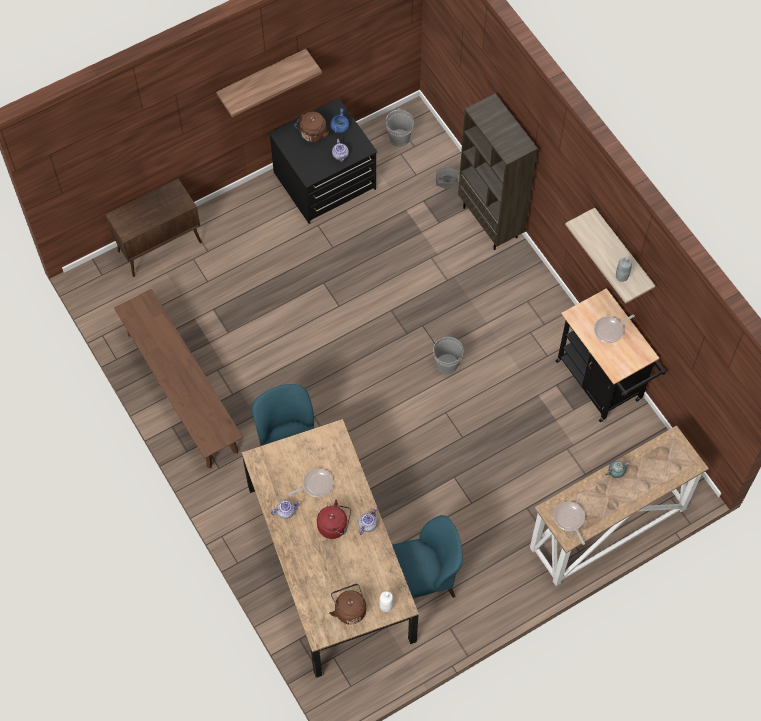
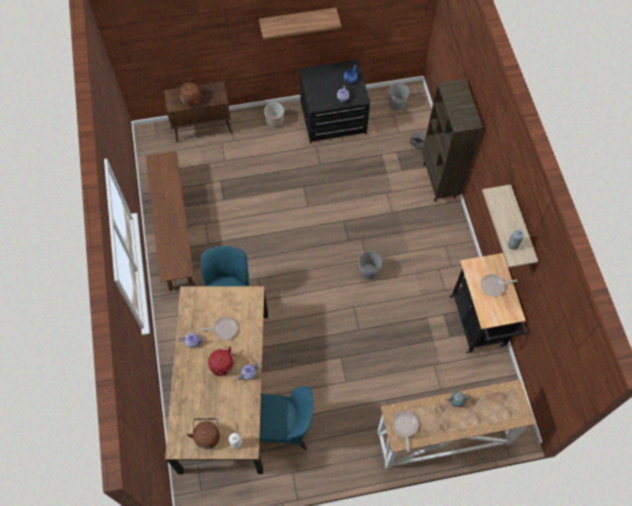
camera: 20 degrees right, 0 degrees up
brown kettle [295,112,329,142] -> brown kettle moved to [175,82,201,106]
none -> planter [264,103,284,127]

